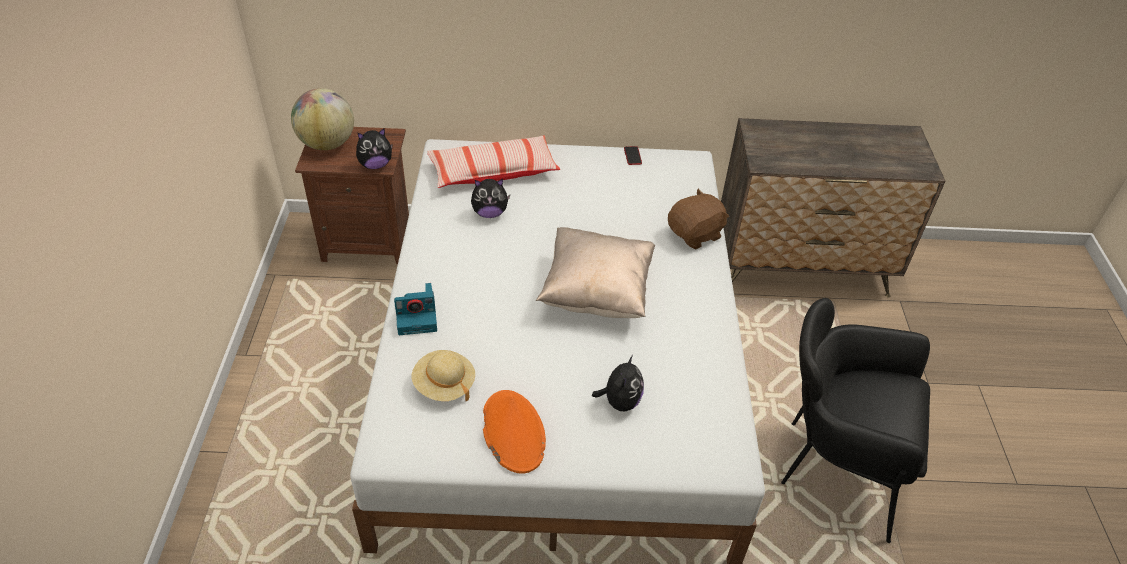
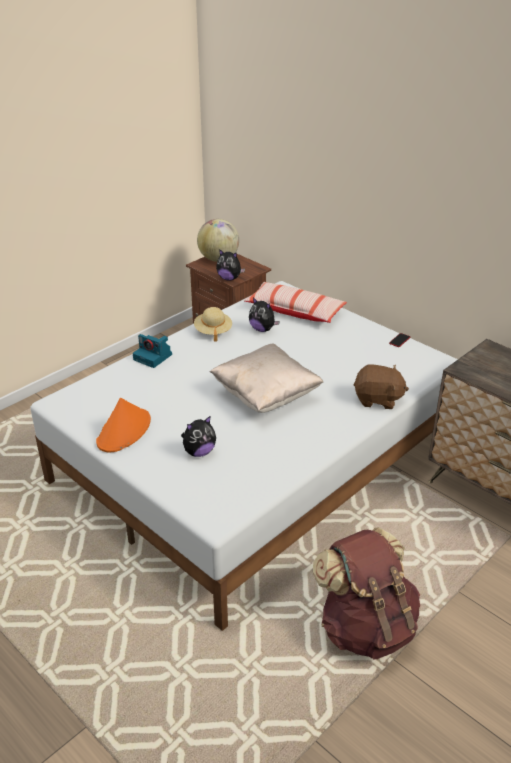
camera: 45 degrees right, 10 degrees down
beige hat [412,350,475,401] -> beige hat moved to [194,307,232,342]
black armchair [781,298,930,543] -> brown backpack [313,527,420,659]

